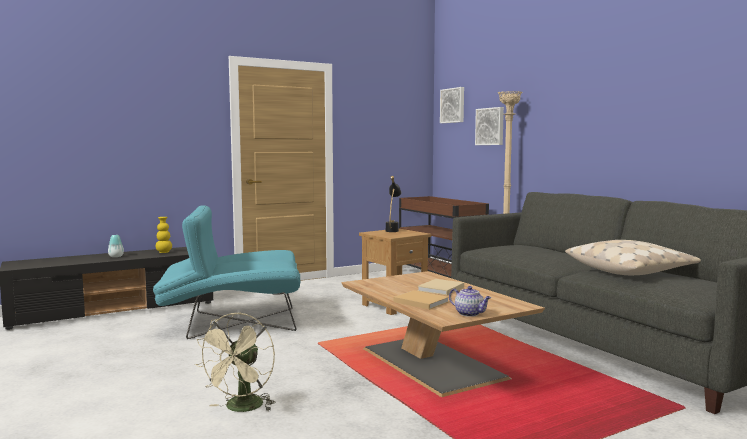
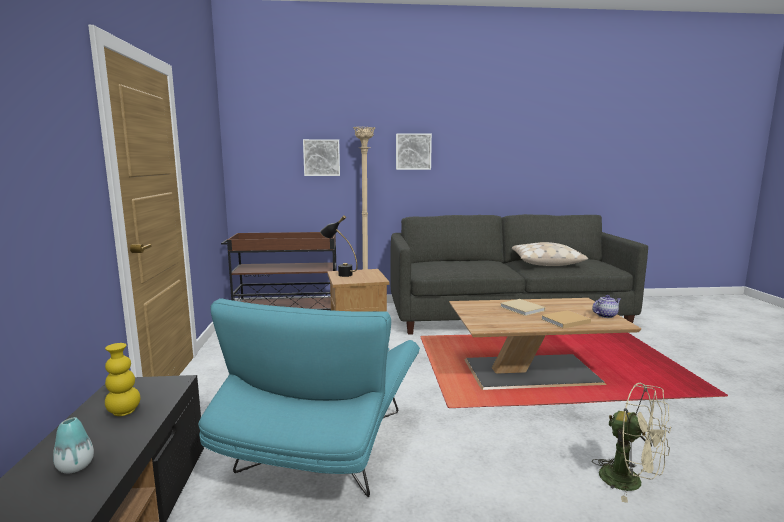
camera: 65 degrees left, 5 degrees up
picture [440,87,464,123] -> picture moved to [396,133,432,170]

